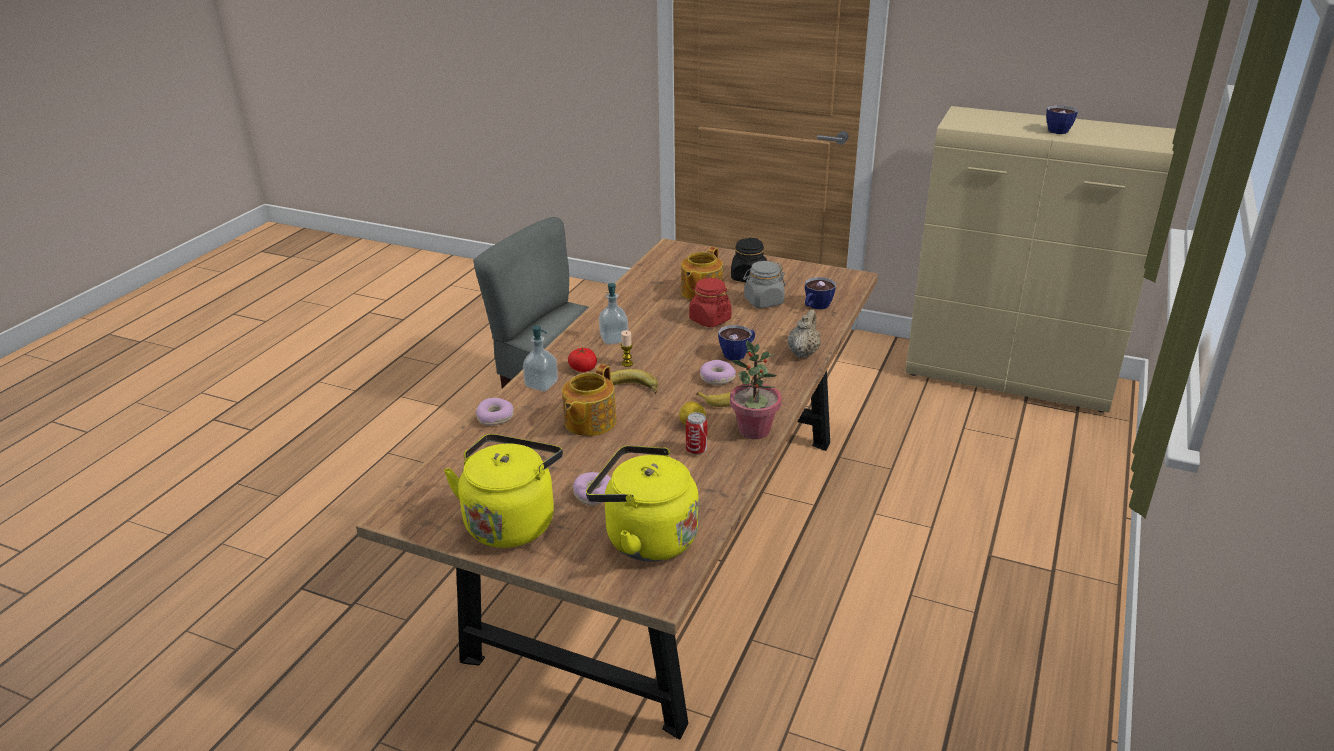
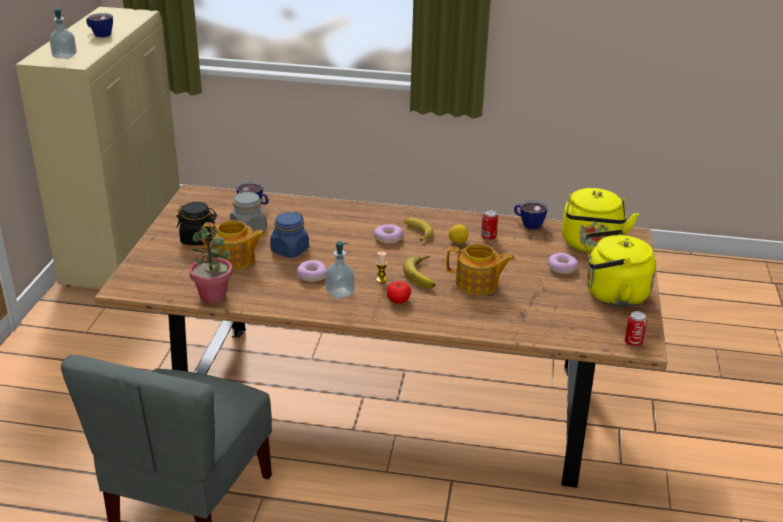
camera: 105 degrees left, 0 degrees up
donut [476,398,513,426] -> donut moved to [297,260,327,282]
soap dispenser [523,326,558,392] -> soap dispenser moved to [49,9,77,59]
red jar [689,278,732,327] -> blue jar [270,212,309,258]
cup [718,325,755,360] -> cup moved to [514,200,548,229]
potted plant [730,340,782,439] -> potted plant moved to [189,225,232,304]
beige teapot [788,309,821,358] -> none
none -> can [625,311,647,347]

